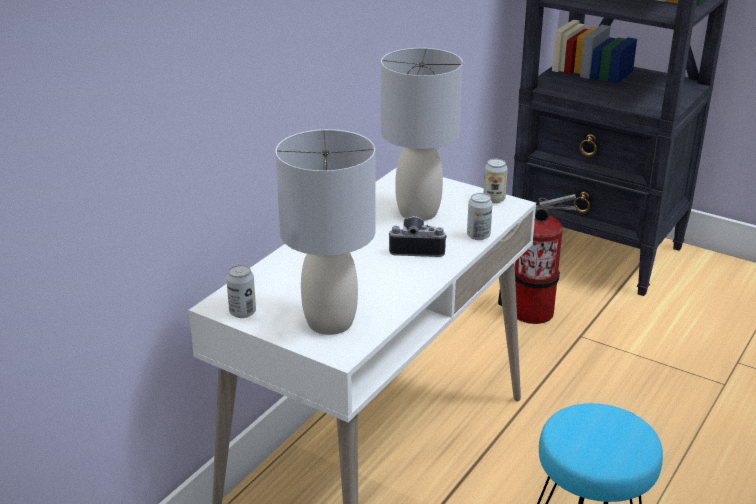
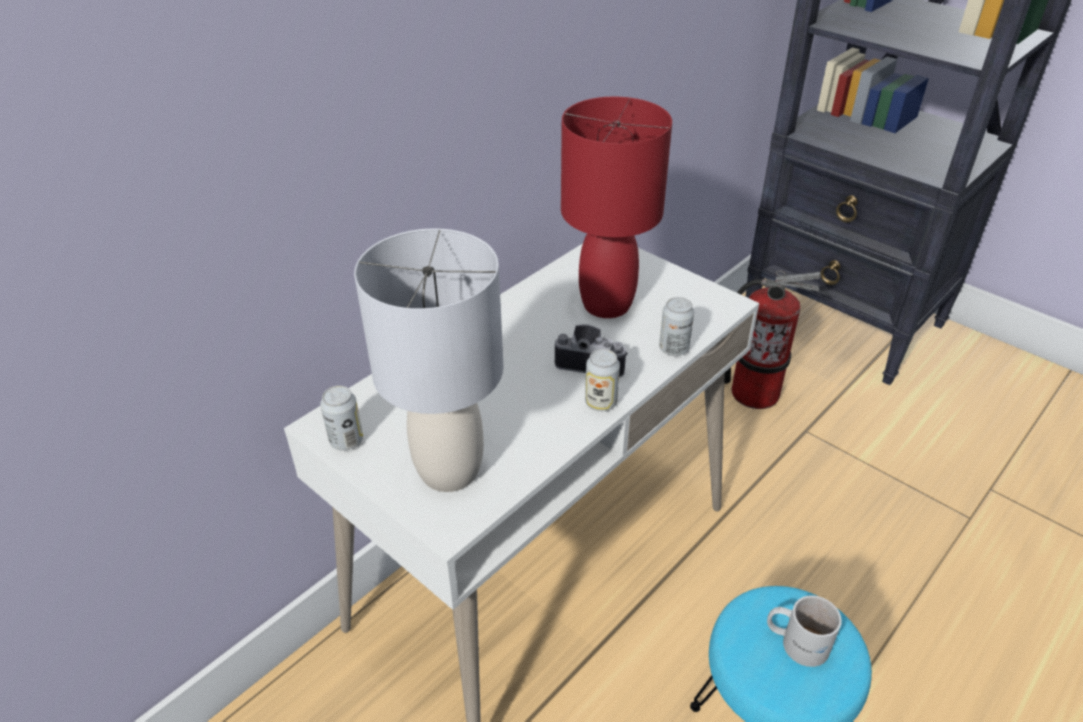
camera: 10 degrees right, 10 degrees up
grey table lamp [381,48,463,221] -> red table lamp [561,96,672,318]
can [484,159,508,203] -> can moved to [585,349,620,411]
none -> white mug [767,595,842,667]

